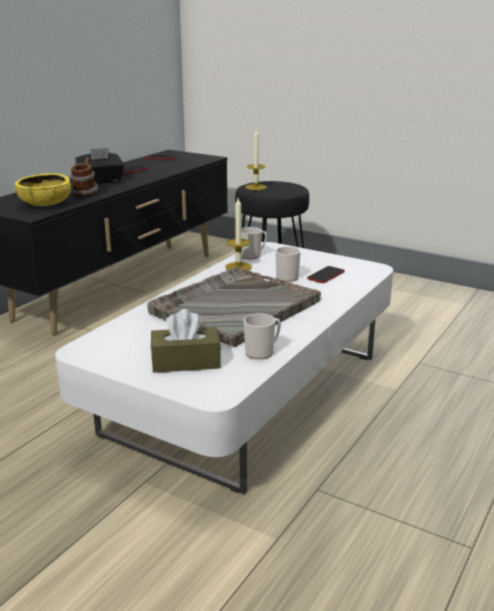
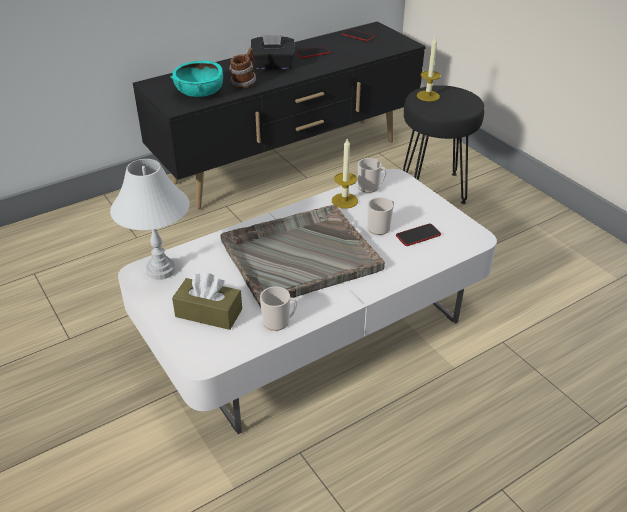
camera: 25 degrees right, 15 degrees up
yellow bowl [14,173,71,206] -> turquoise bowl [171,61,223,97]
none -> white table lamp [110,159,190,280]

